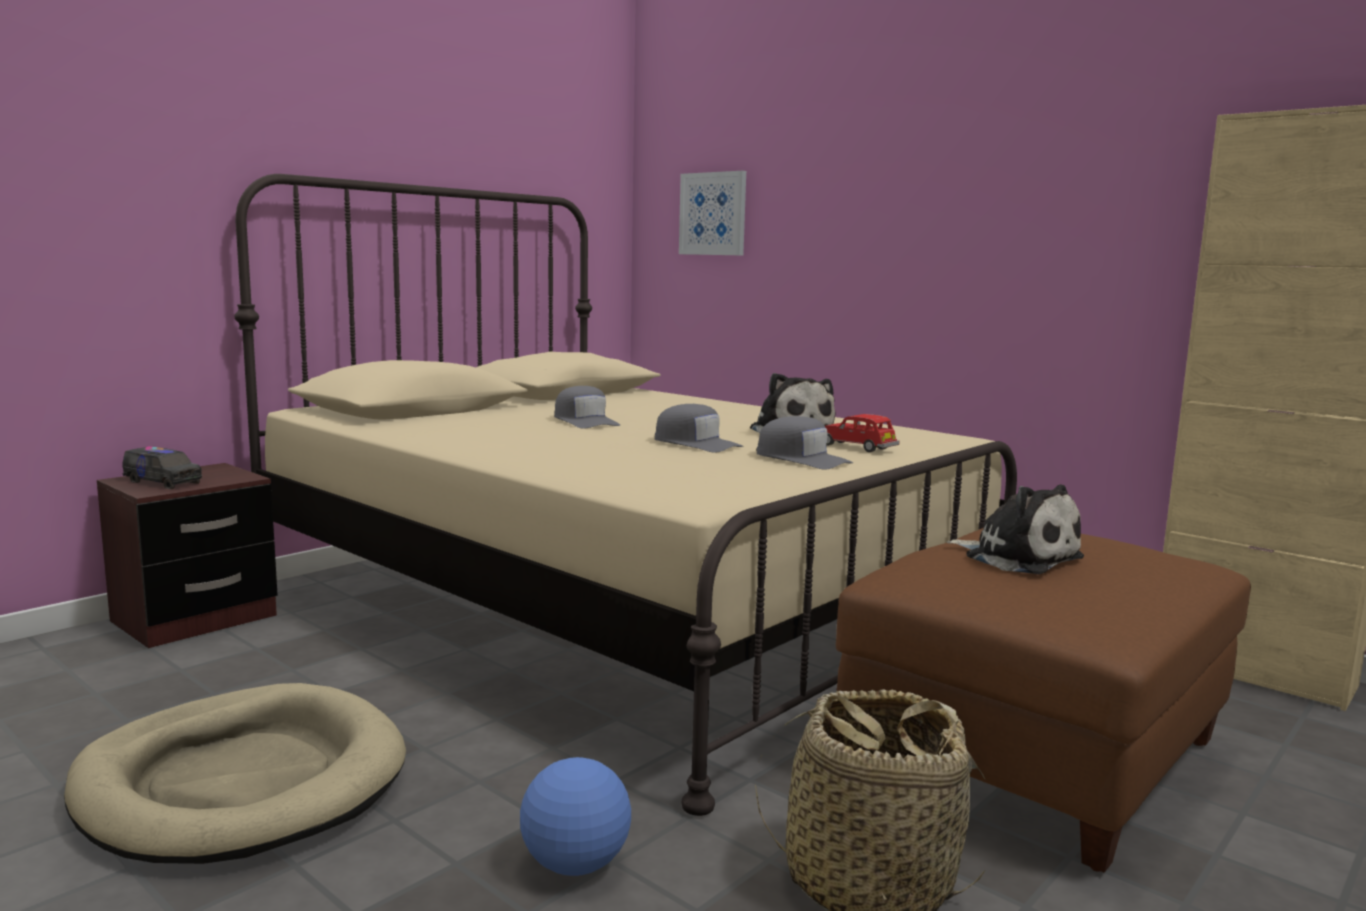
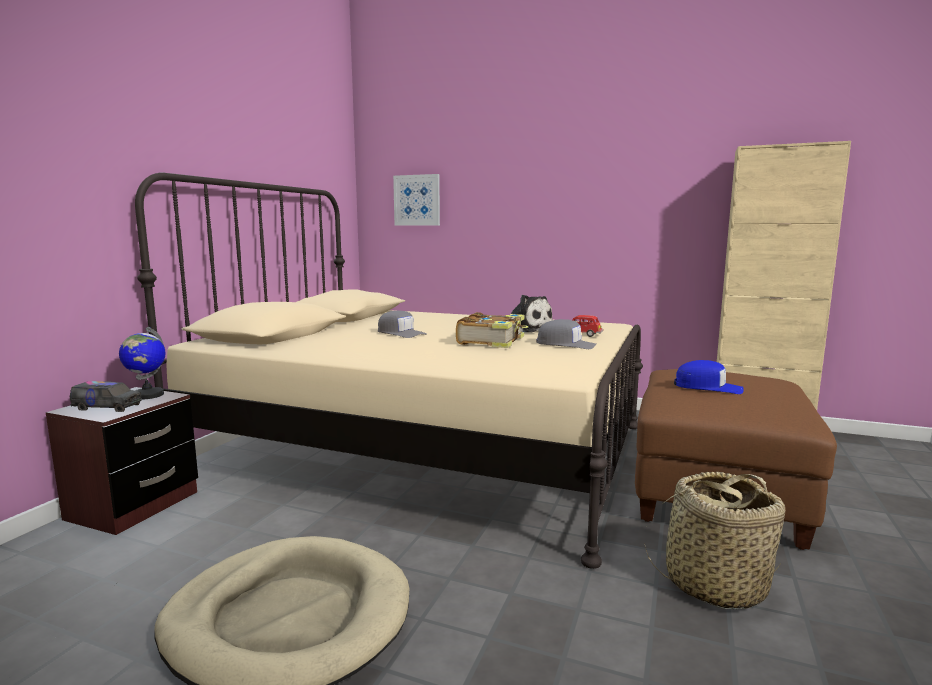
camera: 20 degrees left, 0 degrees up
football [520,757,631,876] -> none
grey cap [655,404,744,453] -> book [456,312,529,348]
plush toy [947,485,1084,574] -> blue cap [674,360,744,394]
none -> globe [119,327,166,400]

